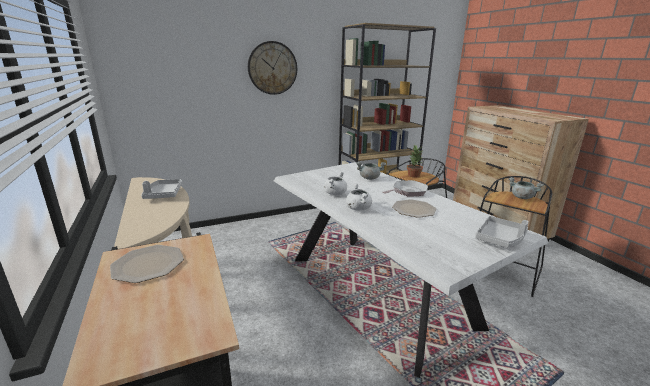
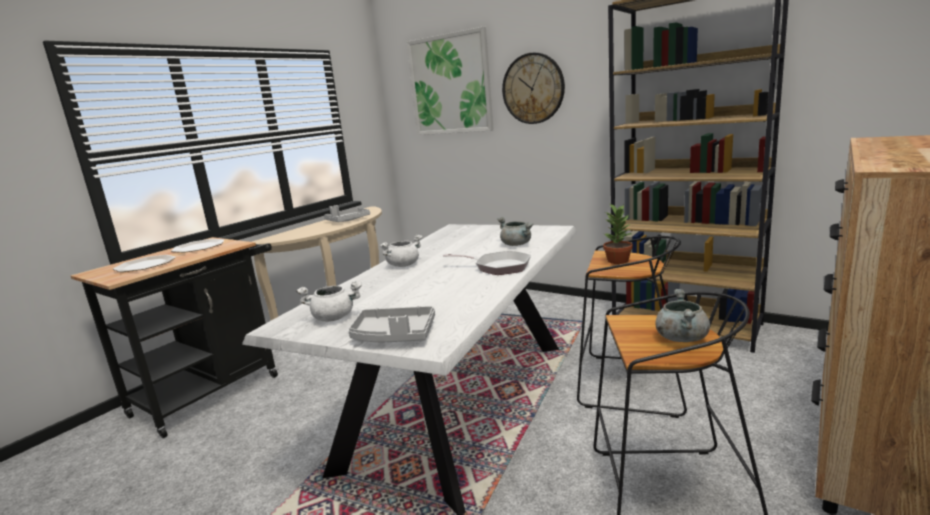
camera: 60 degrees right, 5 degrees down
white cooking pot [324,172,347,195] -> white cooking pot moved to [296,282,362,322]
plate [392,199,436,218] -> plate moved to [113,255,176,272]
none -> picture [407,27,494,135]

